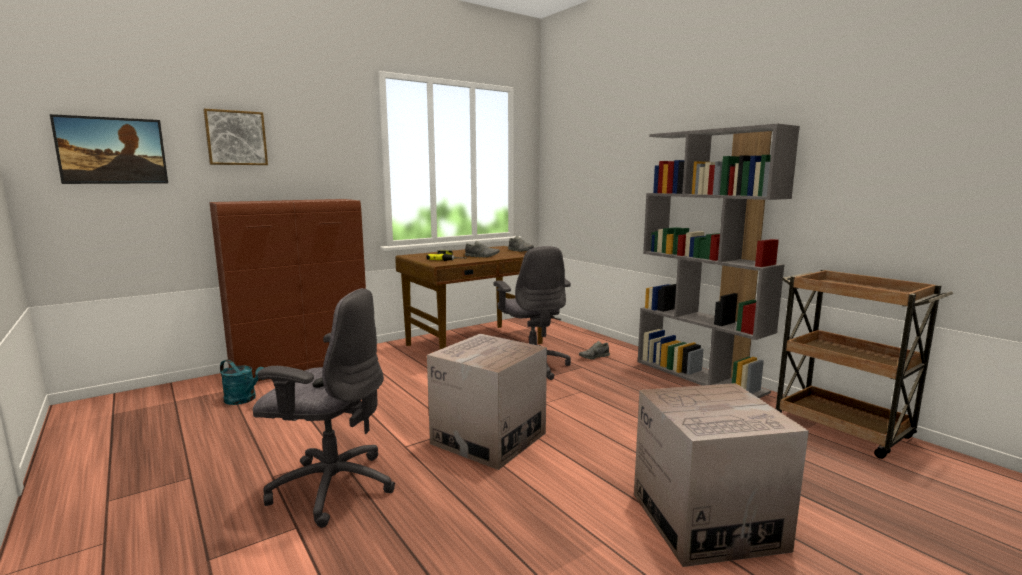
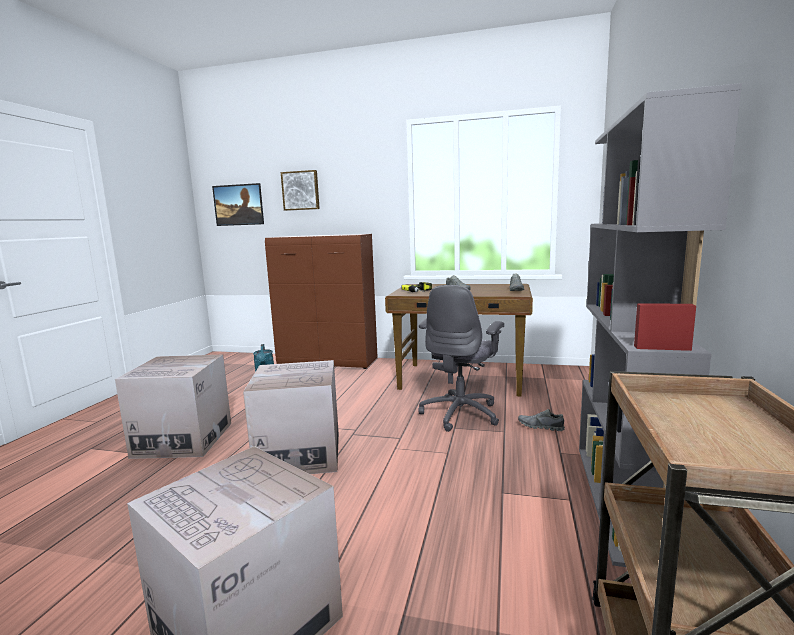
camera: 50 degrees right, 0 degrees up
grey office chair [253,288,395,528] -> cardboard box [115,355,231,459]

